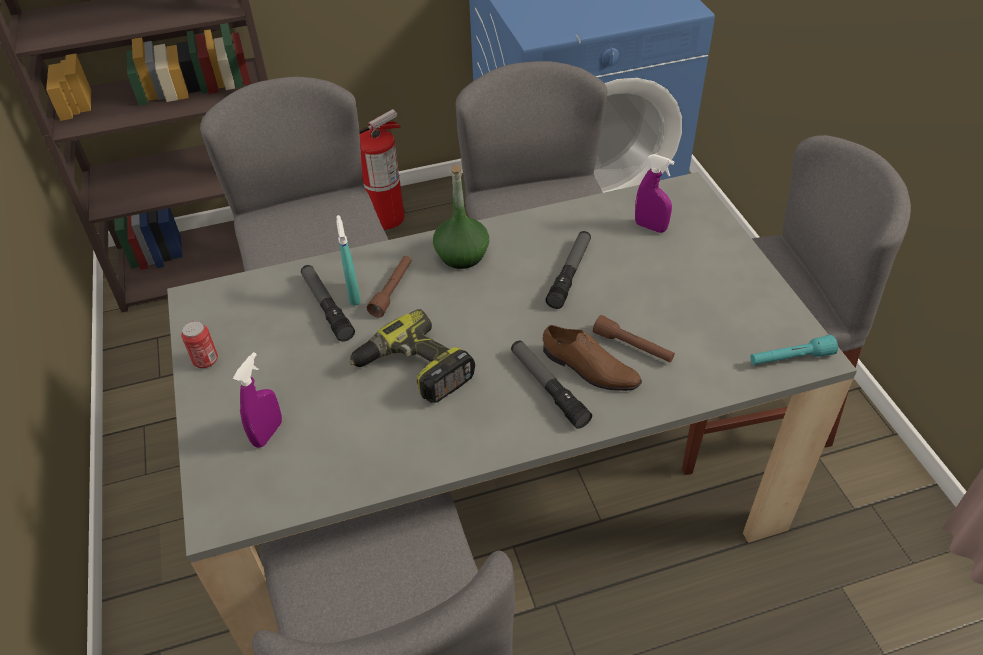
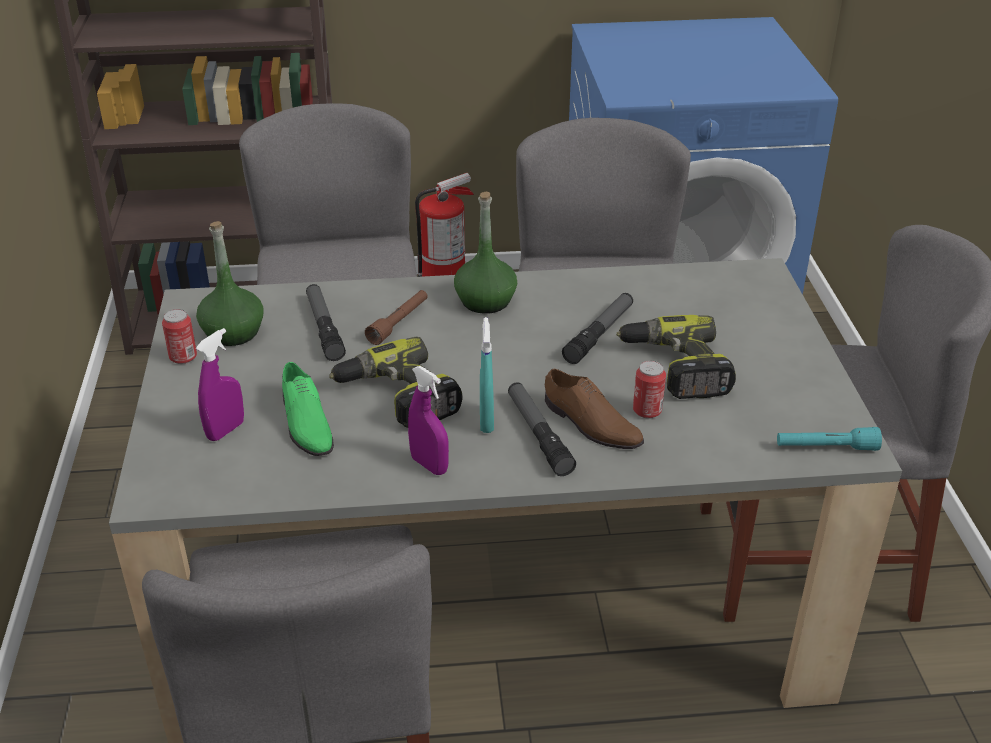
camera: 10 degrees right, 10 degrees down
turquoise spray bottle [336,215,361,306] -> turquoise spray bottle moved to [480,317,494,433]
brown flashlight [593,315,675,362] -> can [633,361,666,419]
purple spray bottle [635,154,674,233] -> purple spray bottle moved to [408,366,449,475]
none -> green bottle [196,221,264,346]
none -> green shoe [282,362,334,456]
none -> power drill [616,315,736,399]

